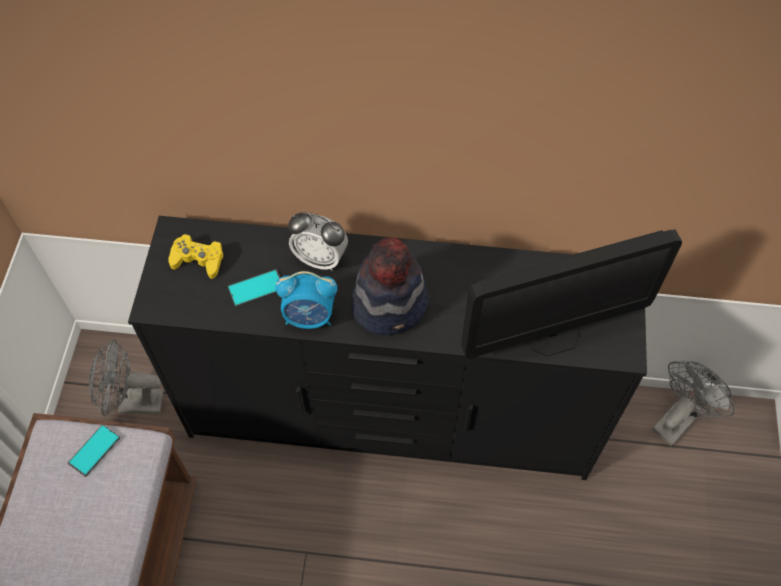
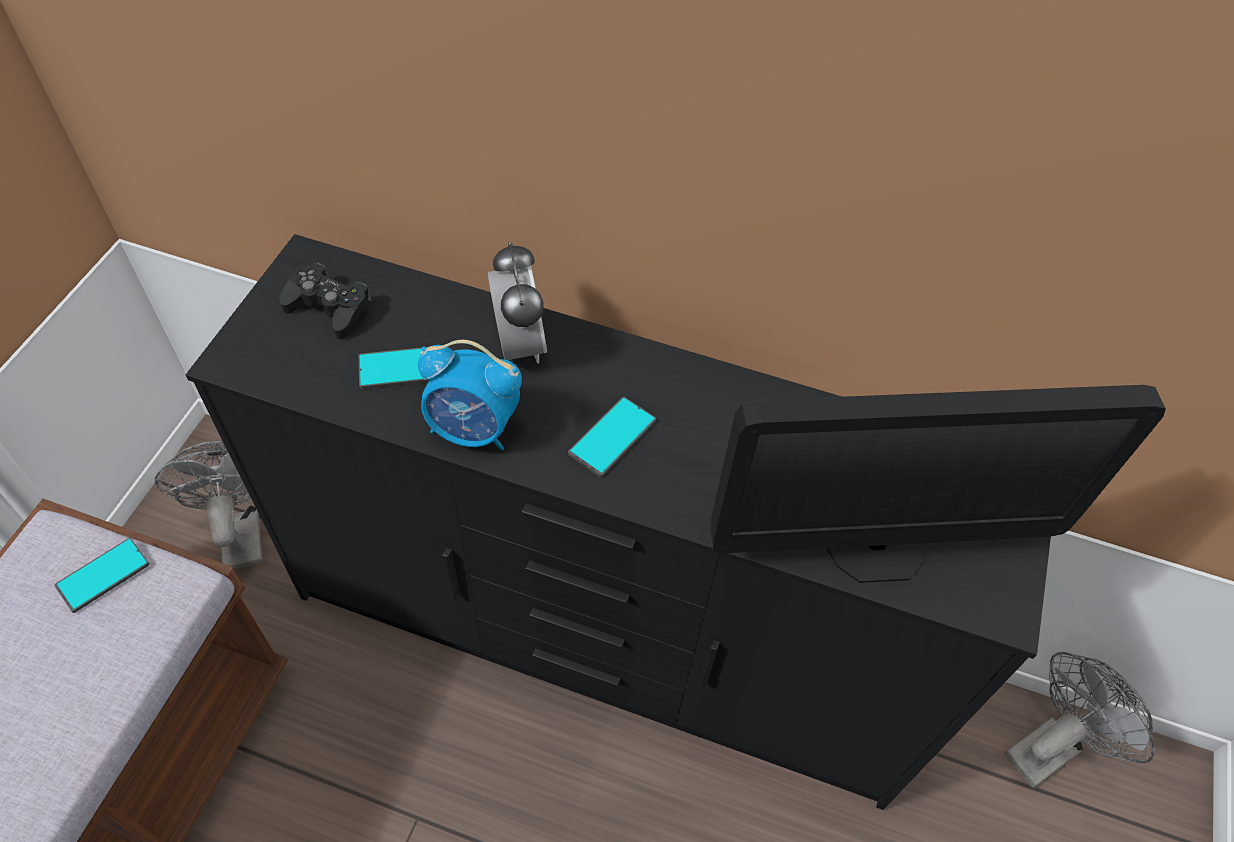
camera: 10 degrees right, 5 degrees down
grey fan [89,339,164,416] -> grey fan turned 60 degrees clockwise [155,441,263,569]
yellow game controller [168,234,223,279] -> black game controller [279,263,371,339]
alarm clock [288,212,348,271] -> alarm clock turned 135 degrees counterclockwise [488,242,547,364]
hat [351,237,429,335] -> phone [568,397,656,477]

